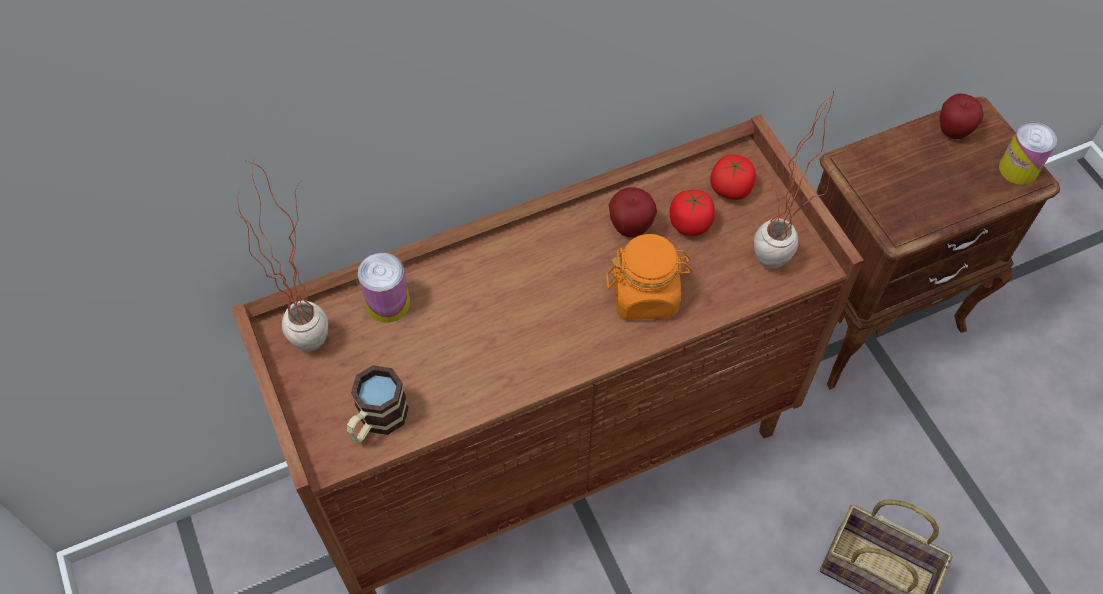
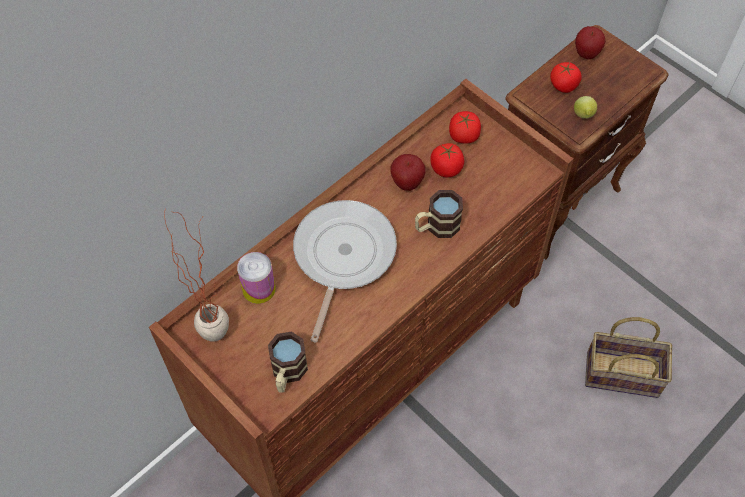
camera: 20 degrees left, 0 degrees up
orange jar [606,234,693,320] -> mug [415,190,463,238]
potted plant [754,91,840,269] -> none
can [999,122,1057,185] -> none
none -> frying pan [293,200,397,342]
none -> tomato [550,62,582,93]
none -> lemon [574,96,597,119]

